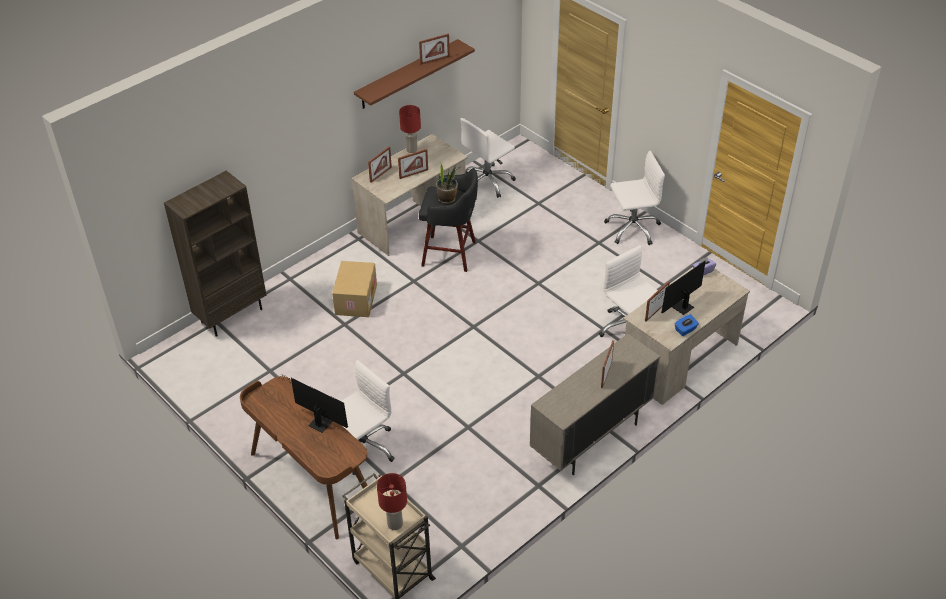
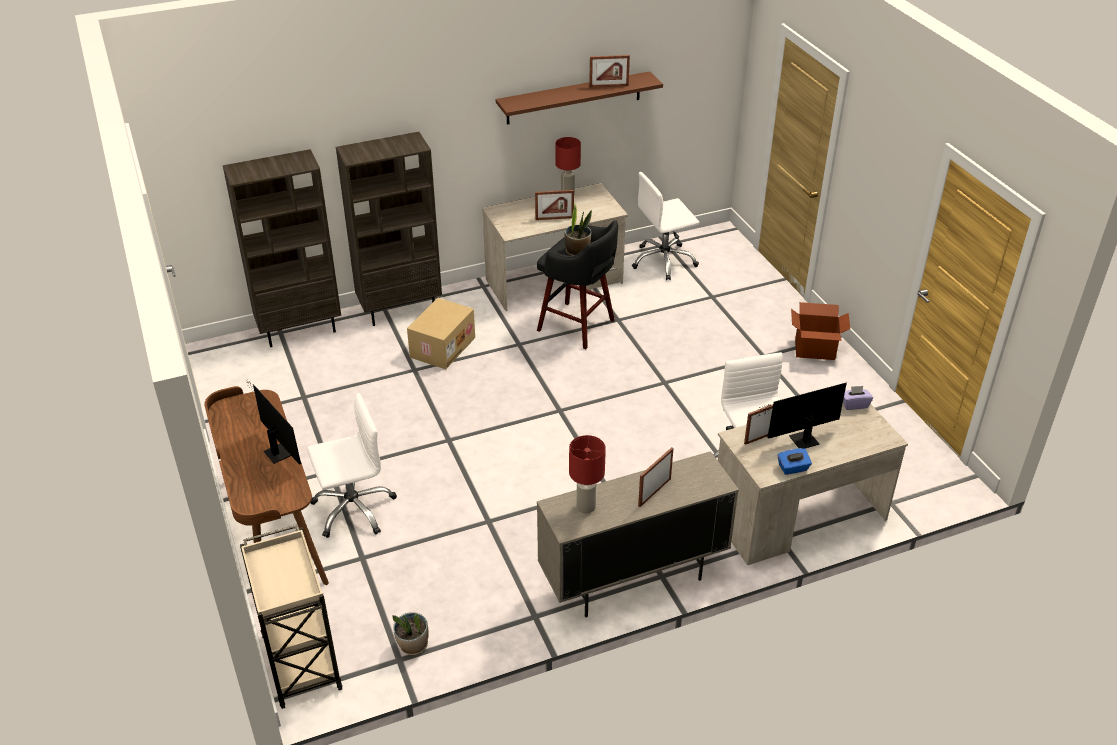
camera: 20 degrees right, 5 degrees down
picture frame [368,147,392,183] -> none
red table lamp [377,473,407,530] -> red table lamp moved to [569,435,606,514]
white office chair [604,151,665,245] -> cardboard box [791,302,850,360]
none -> brown bookcase [336,132,442,326]
none -> potted plant [392,612,429,655]

